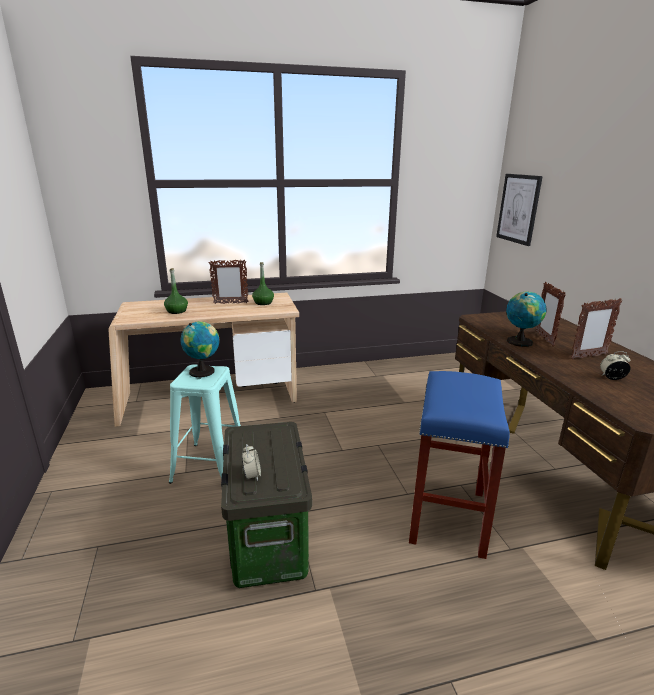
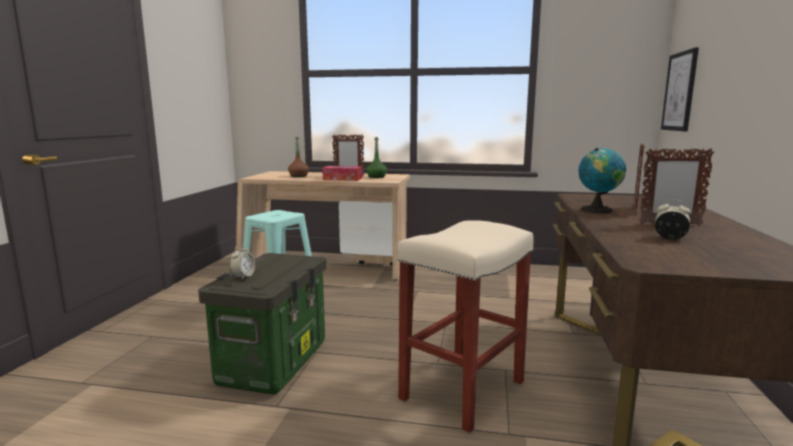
camera: 25 degrees right, 10 degrees down
green bottle [164,268,188,314] -> brown bottle [288,137,309,177]
globe [180,321,220,378] -> none
blue stool [409,371,510,559] -> beige stool [397,220,534,433]
none -> tissue box [322,166,362,181]

